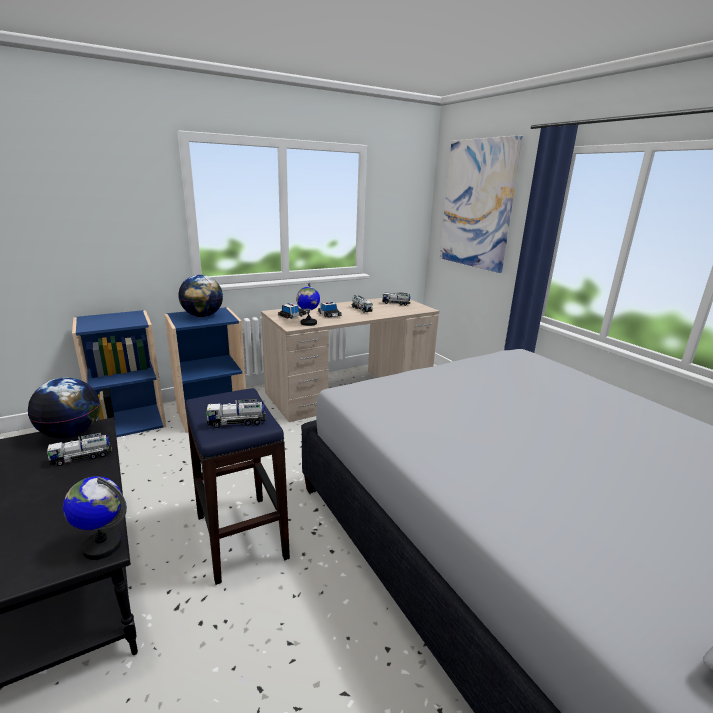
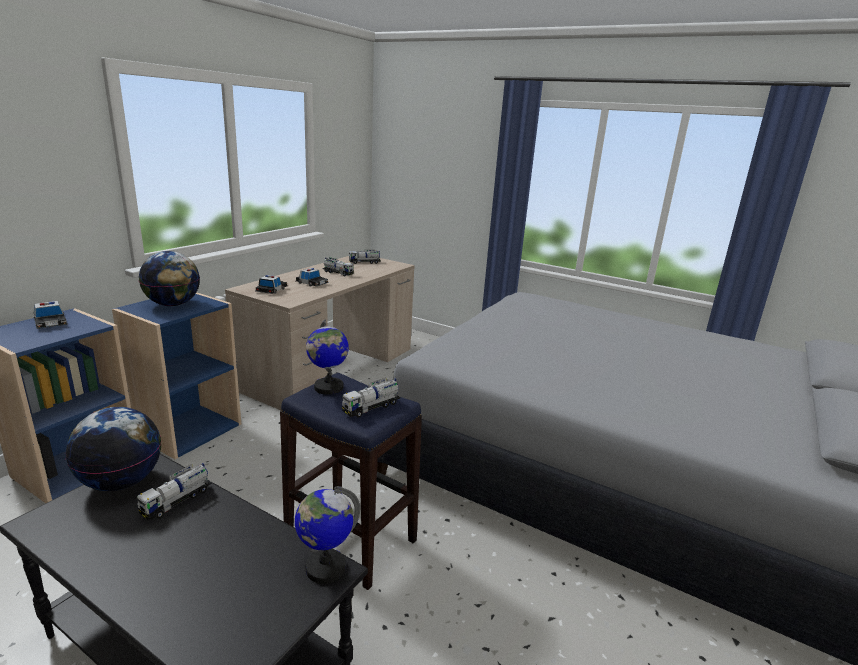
camera: 30 degrees left, 0 degrees up
globe [296,283,320,326] -> globe moved to [306,319,349,395]
picture [440,135,523,273] -> none
none -> toy car [33,301,68,329]

